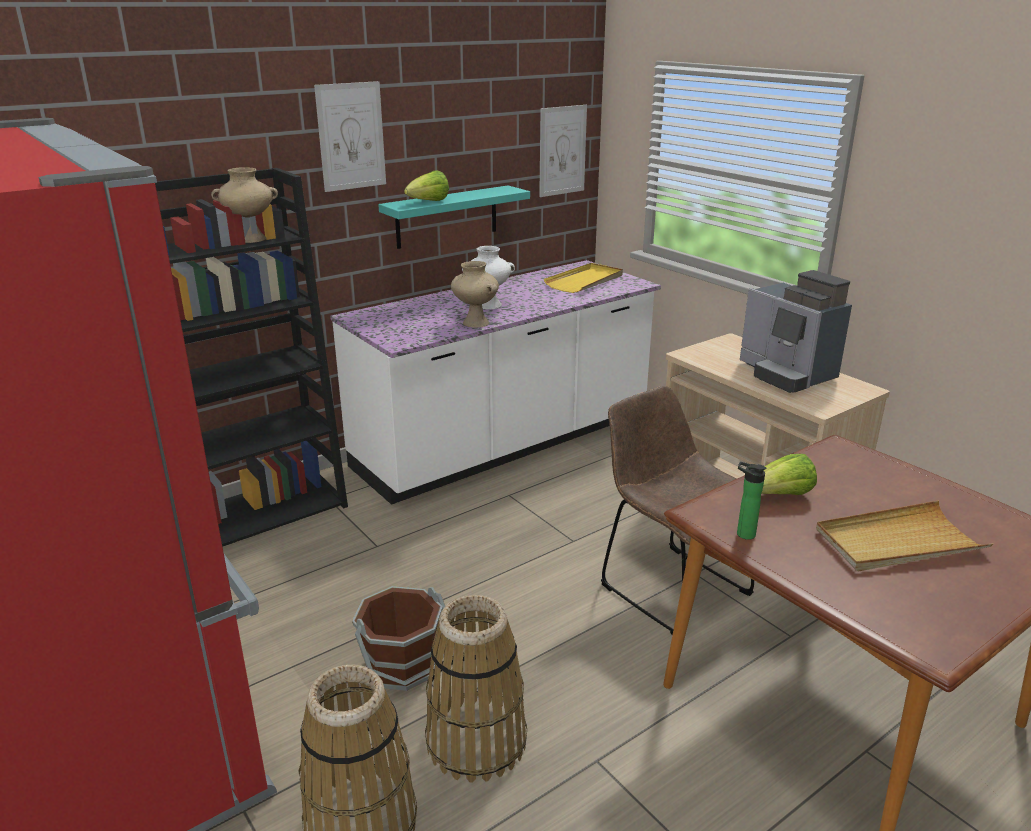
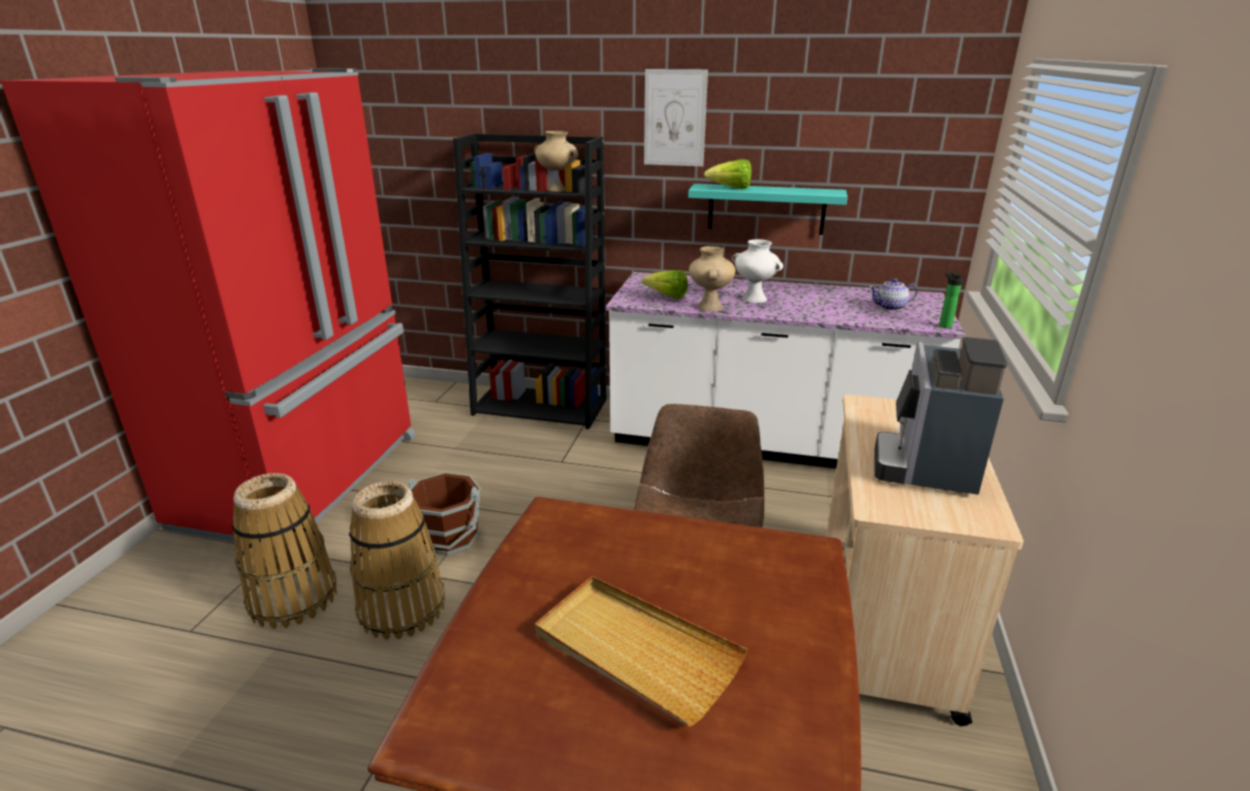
camera: 50 degrees right, 0 degrees up
picture [539,105,587,197] -> none
yellow tray [544,263,623,293] -> teapot [869,278,918,311]
bottle [737,462,767,540] -> bottle moved to [939,272,963,328]
lettuce [761,454,817,495] -> lettuce moved to [642,270,688,299]

